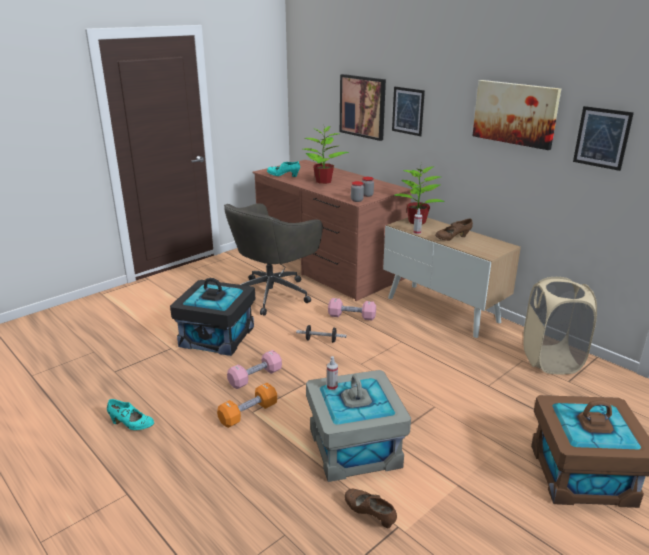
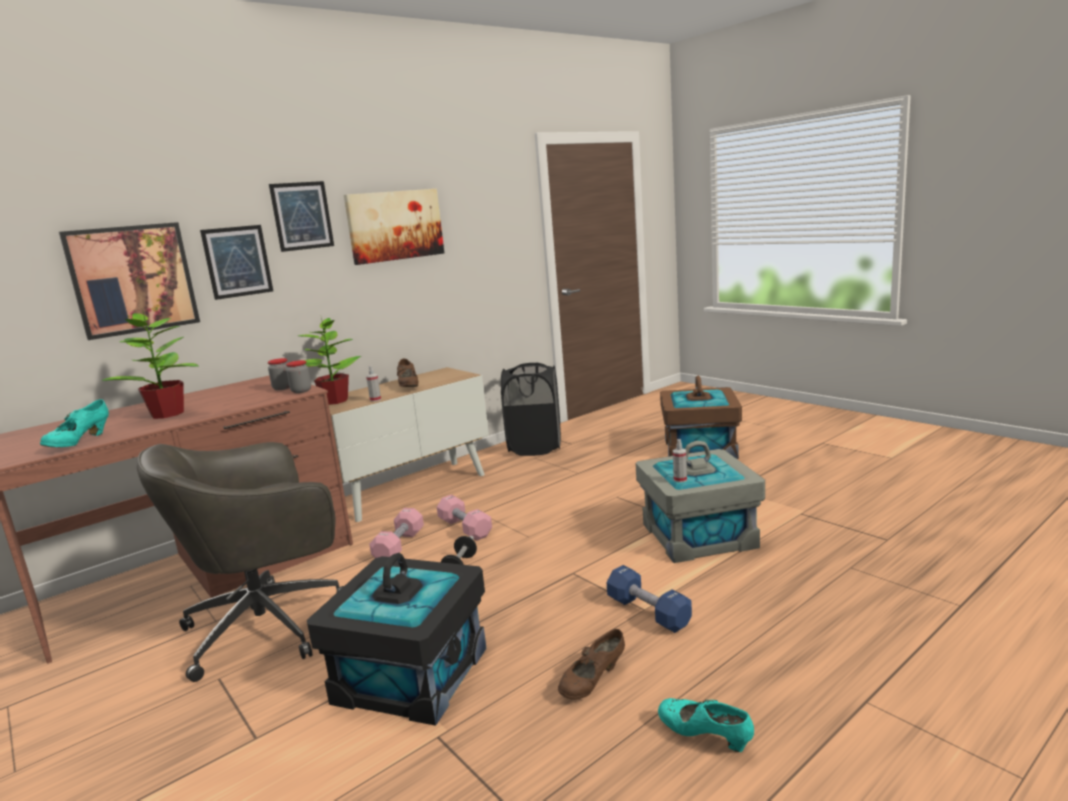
camera: 85 degrees left, 10 degrees down
turquoise shoe [107,399,154,430] -> turquoise shoe turned 75 degrees counterclockwise [658,698,754,752]
orange dumbbell [217,383,277,428] -> blue dumbbell [606,565,692,633]
grey office chair [224,203,323,316] -> grey office chair turned 105 degrees clockwise [137,442,344,682]
pink dumbbell [227,350,282,389] -> pink dumbbell moved to [437,494,492,541]
brown shoe [344,489,397,528] -> brown shoe moved to [558,629,625,700]
beige laundry basket [523,277,597,375] -> black laundry basket [501,362,561,456]
picture [573,106,634,171] -> picture moved to [269,181,334,252]

